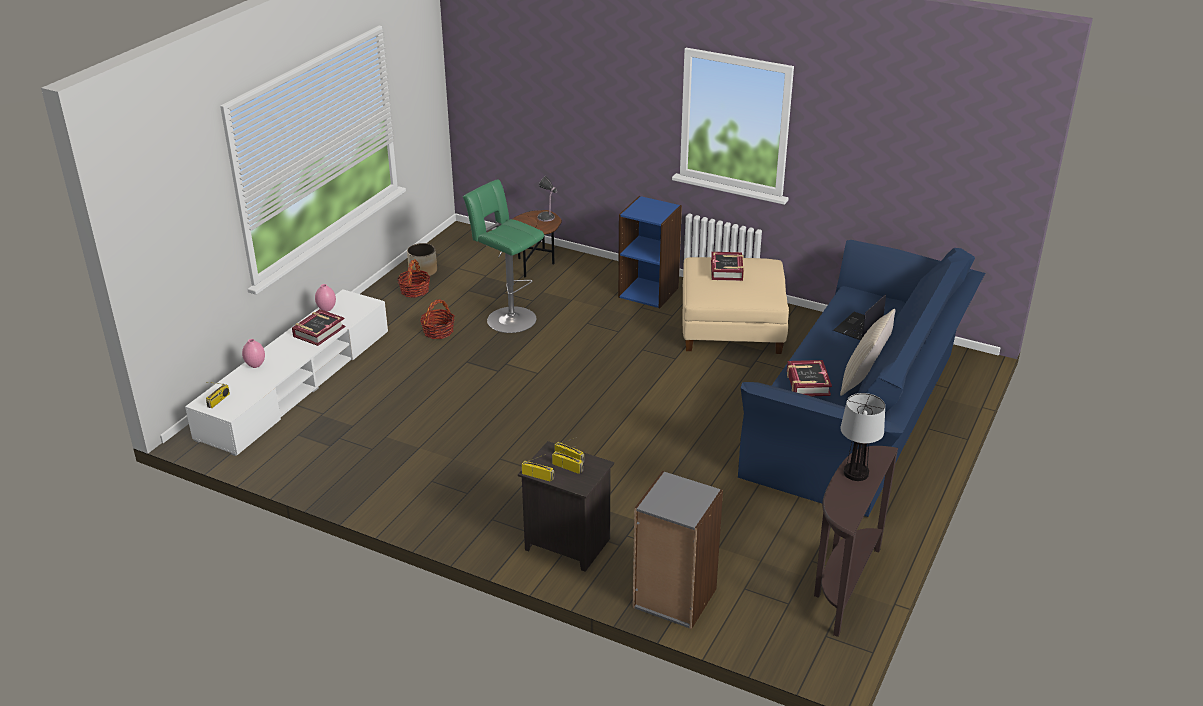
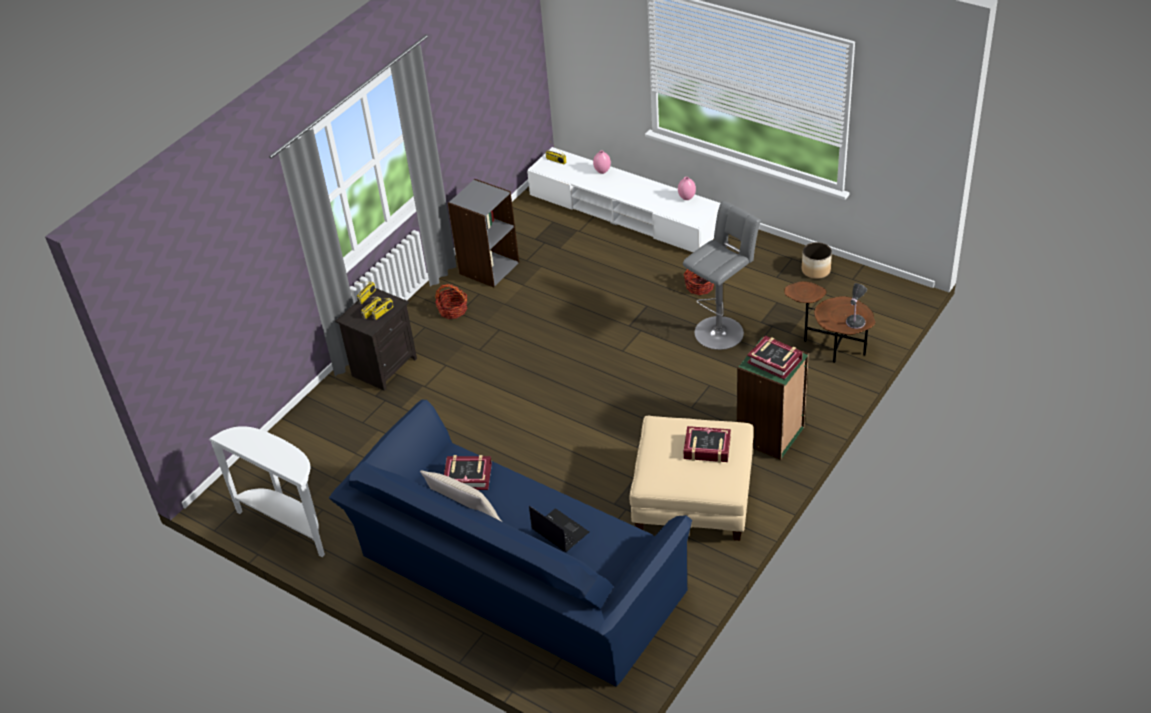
camera: 100 degrees right, 10 degrees up
book [292,309,345,346] -> book moved to [747,336,803,380]
basket [397,259,430,298] -> basket moved to [435,284,467,319]
green stool [463,180,544,333] -> grey stool [683,201,761,350]
blue bookcase [618,196,682,308] -> green bookcase [737,337,809,460]
grey bookcase [633,471,723,629] -> grey bookcase moved to [448,179,519,288]
brown console table [814,446,898,637] -> white console table [209,426,325,557]
table lamp [841,393,885,481] -> none

